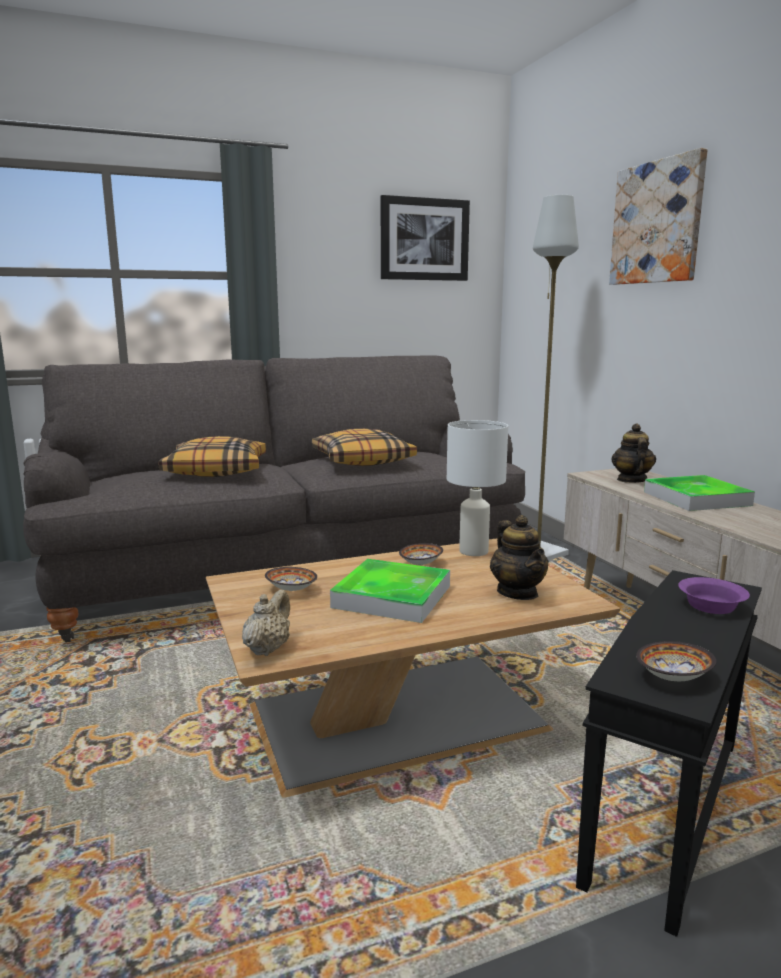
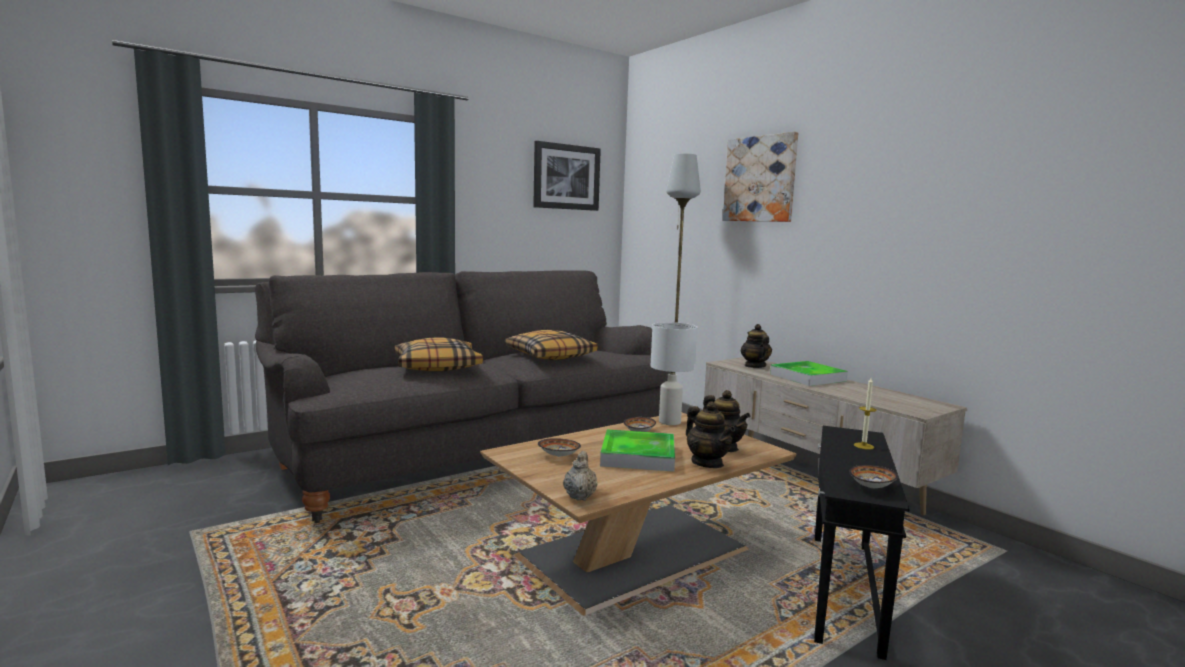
camera: 15 degrees left, 5 degrees down
purple bowl [678,577,750,614] -> candle [854,378,877,450]
none -> teapot [686,401,735,468]

